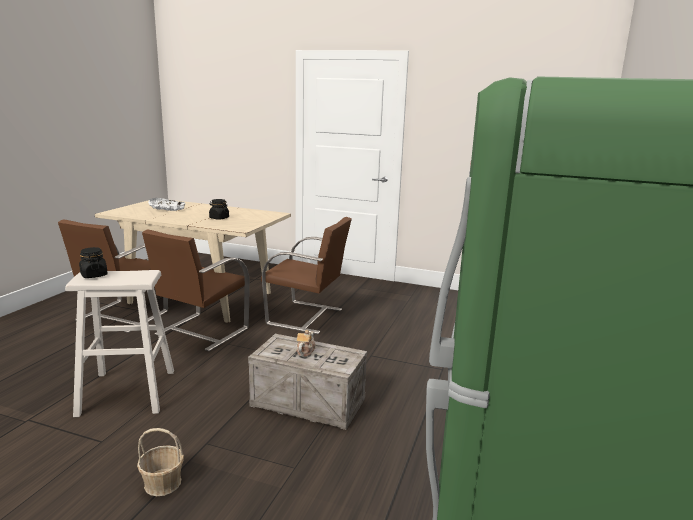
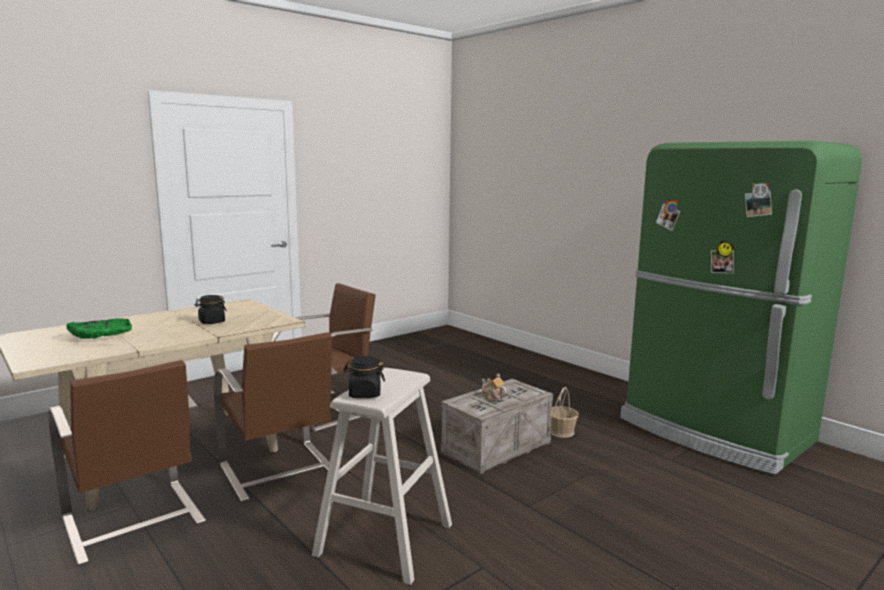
camera: 60 degrees left, 5 degrees down
basket [137,428,184,496] -> basket moved to [551,387,579,438]
white bowl [148,198,185,211] -> green bowl [67,318,132,339]

